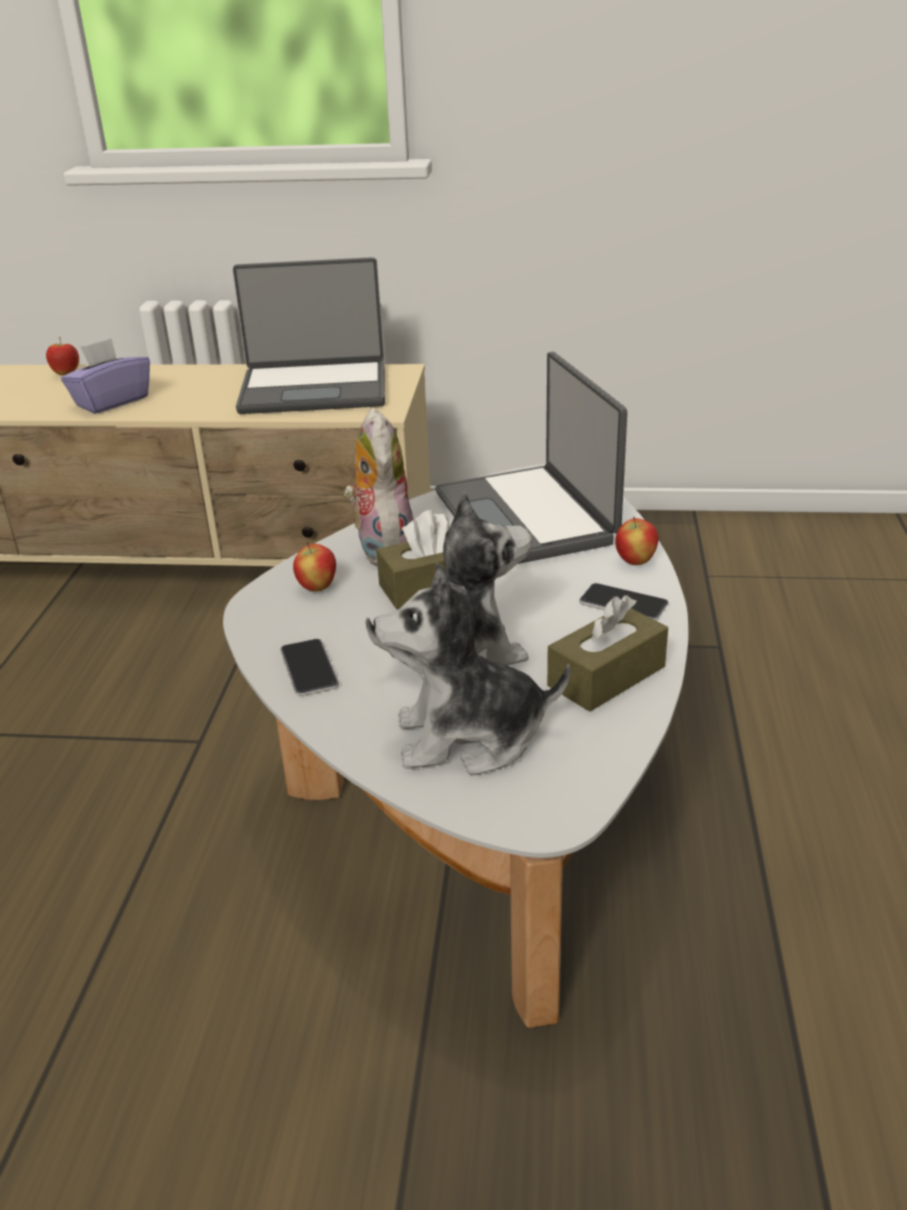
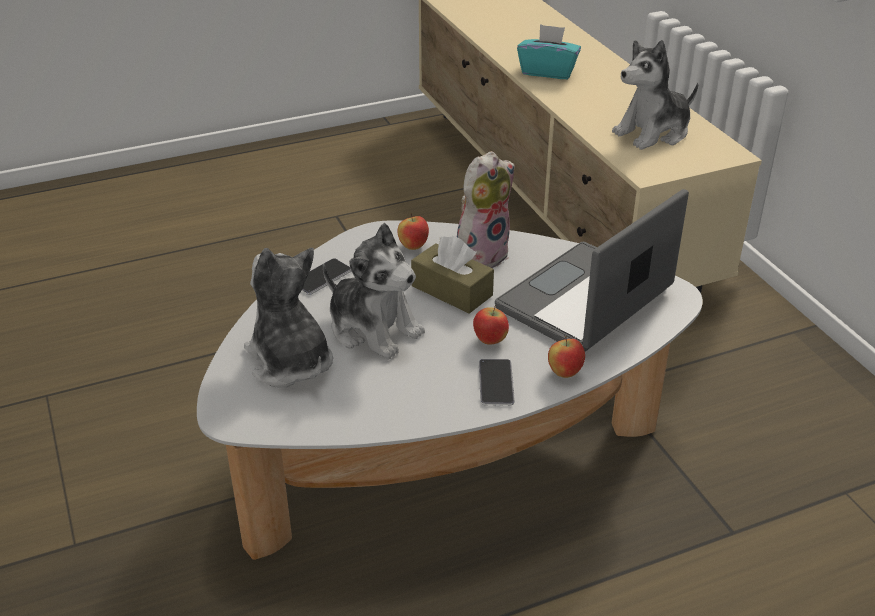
camera: 60 degrees right, 5 degrees up
apple [46,337,79,376] -> apple moved to [473,305,509,345]
purple tissue box [61,338,150,414] -> turquoise tissue box [517,24,581,79]
laptop [233,257,385,414] -> plush toy [612,40,698,150]
brown tissue box [547,595,668,712] -> none

